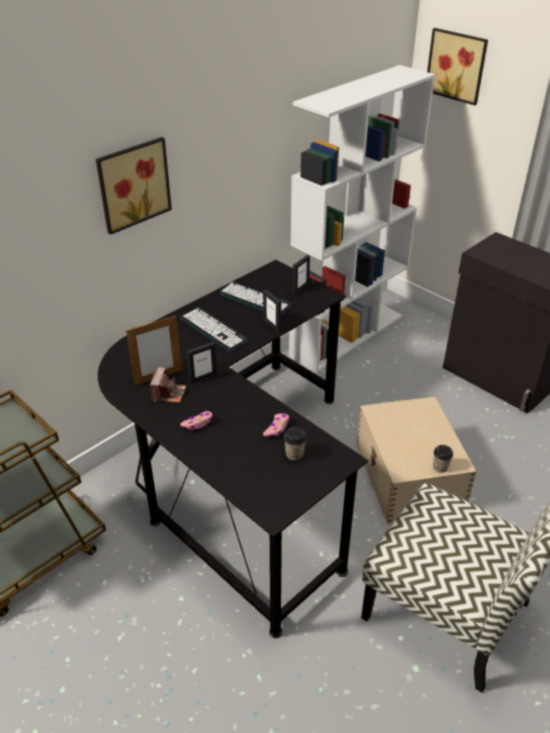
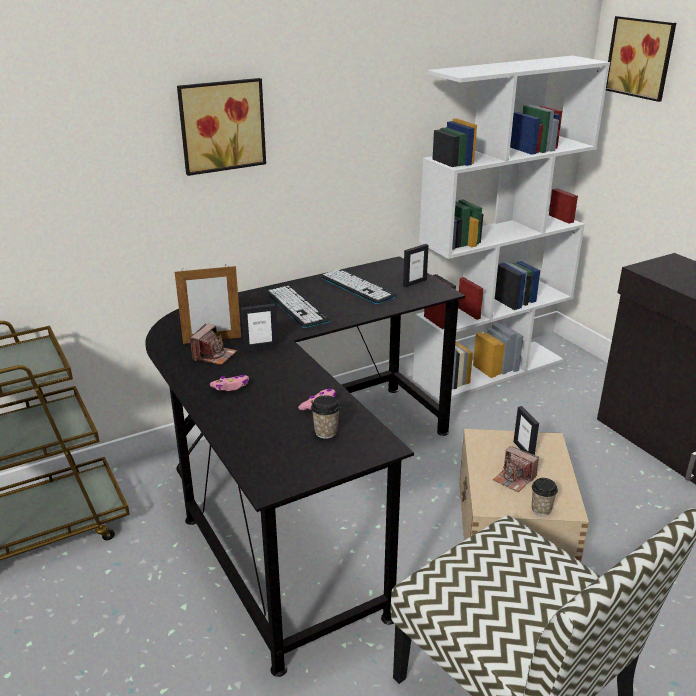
camera: 15 degrees right, 10 degrees down
picture frame [263,290,281,332] -> picture frame moved to [513,406,539,455]
none -> camera [493,446,539,492]

